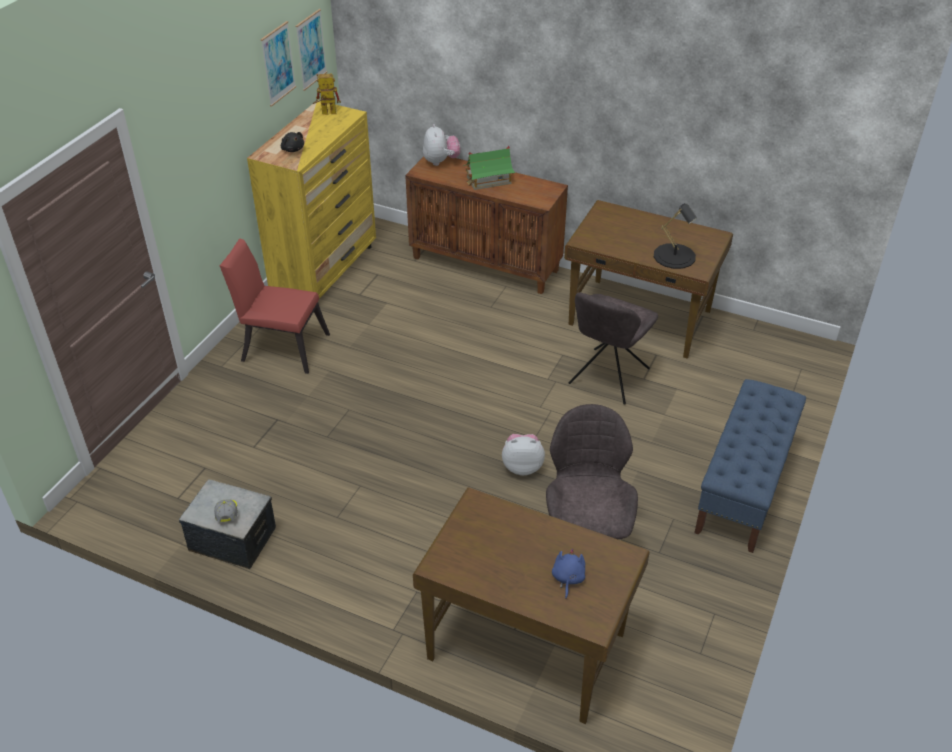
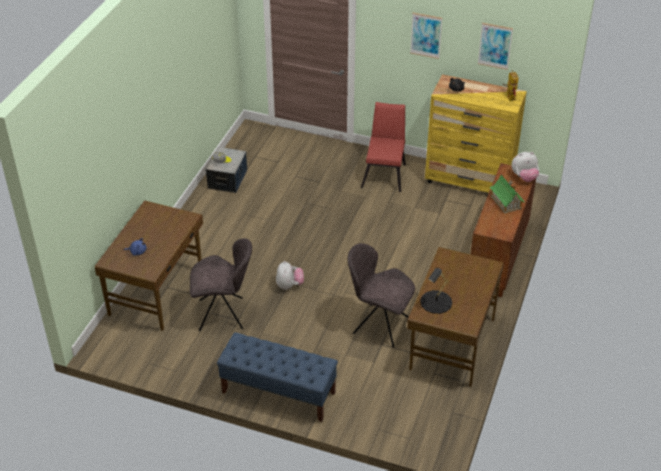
camera: 85 degrees right, 0 degrees up
picture [296,9,327,91] -> picture moved to [410,13,442,59]

